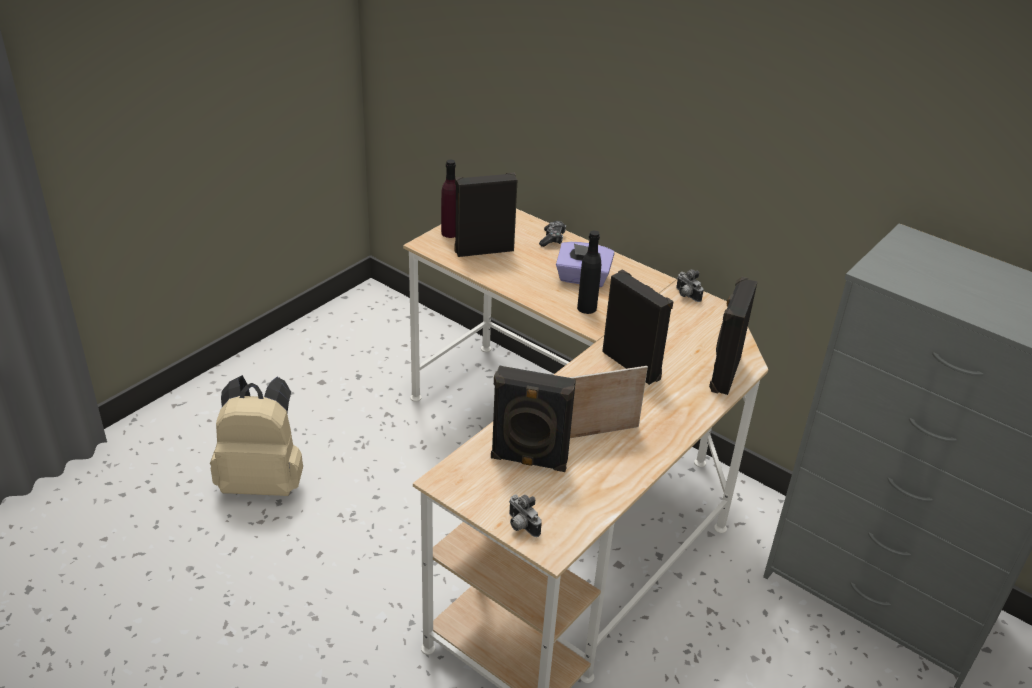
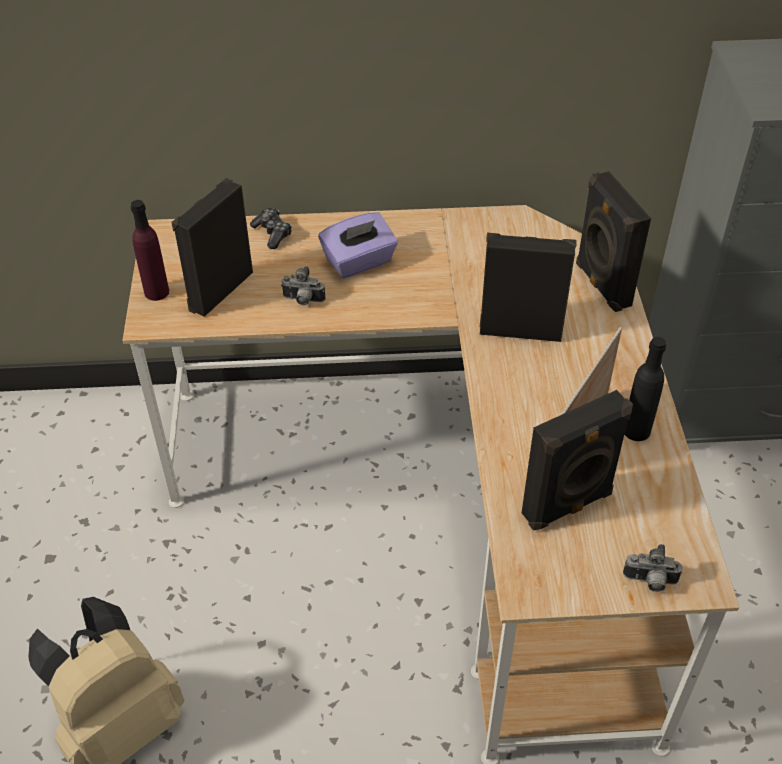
camera: 40 degrees left, 10 degrees up
black bottle [577,230,601,314] -> black bottle moved to [624,337,666,441]
camera [676,269,704,302] -> camera moved to [281,266,325,305]

